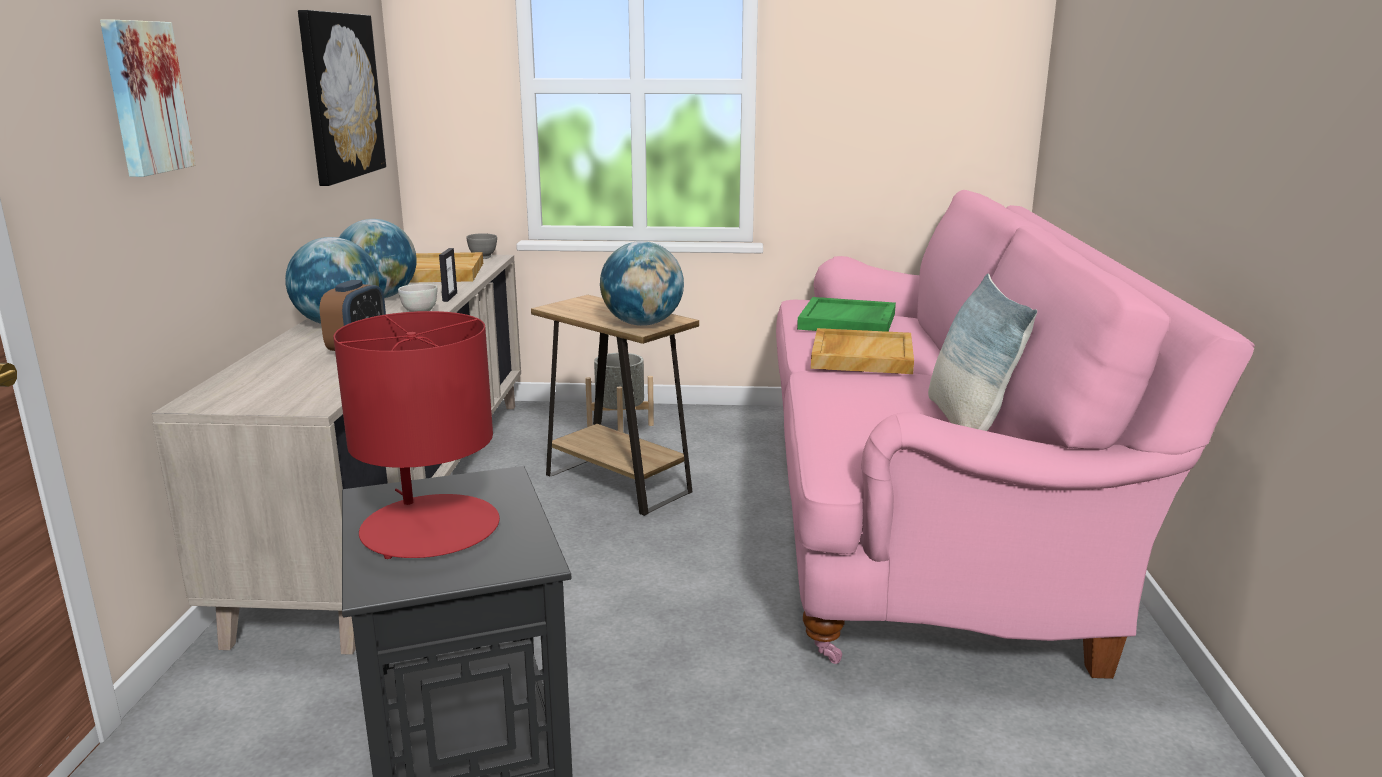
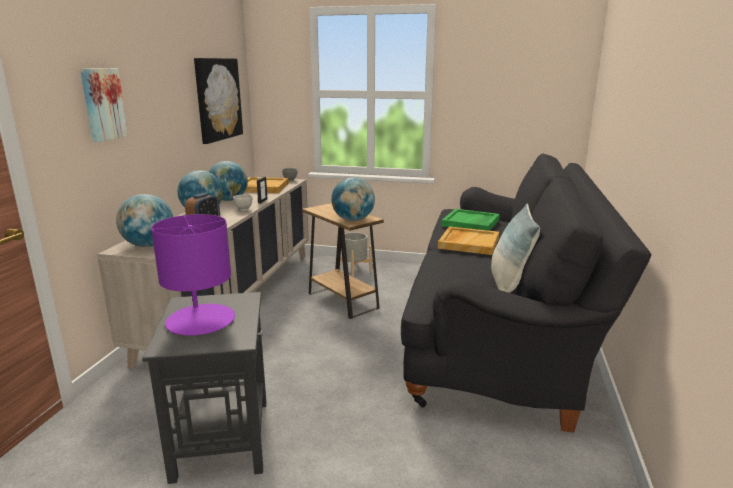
camera: 10 degrees right, 0 degrees up
red table lamp [333,311,500,559] -> purple table lamp [151,214,235,335]
pink sofa [776,190,1255,679] -> black sofa [401,154,652,433]
none -> globe [116,194,173,247]

